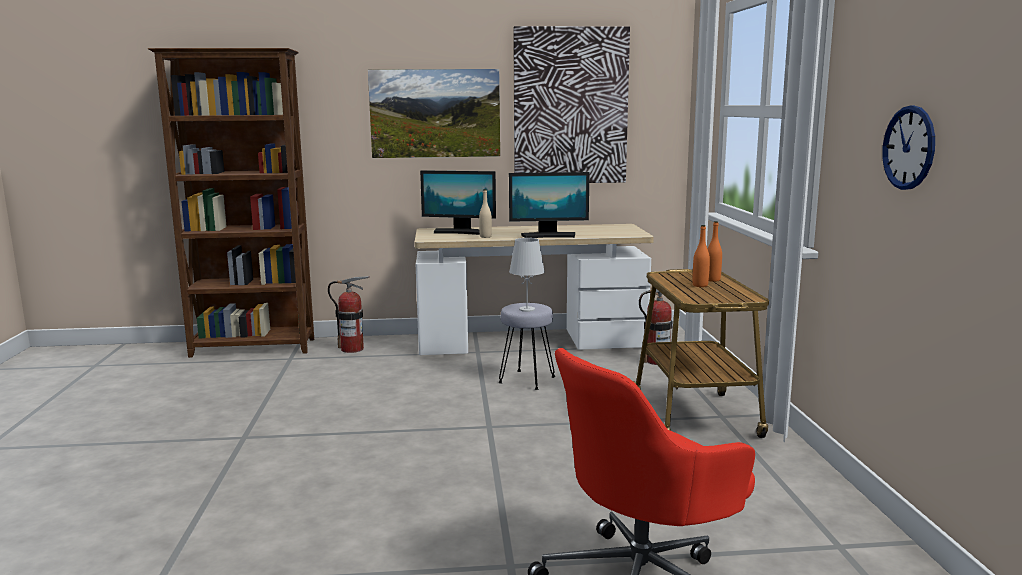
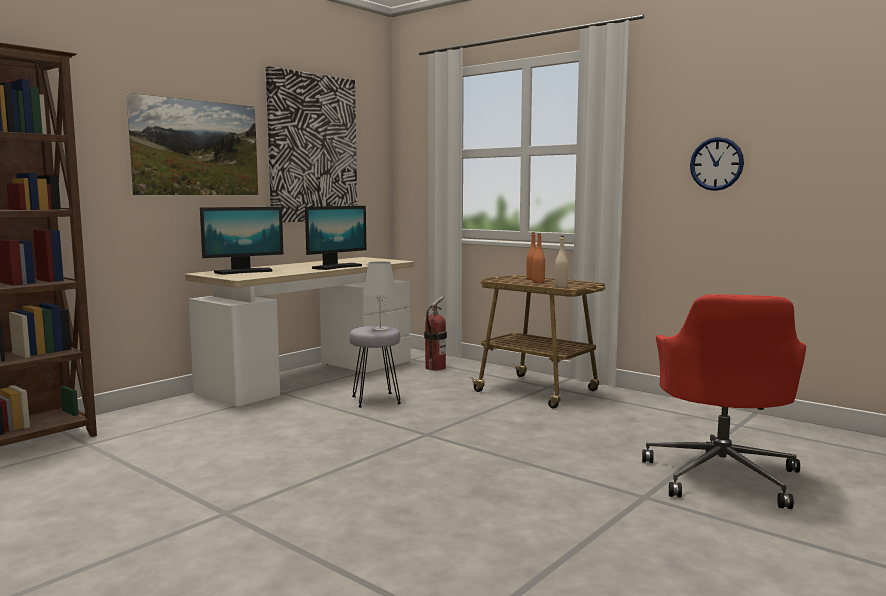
camera: 45 degrees left, 5 degrees down
fire extinguisher [328,276,370,353] -> none
beige bottle [479,189,492,238] -> beige bottle moved to [555,236,568,288]

